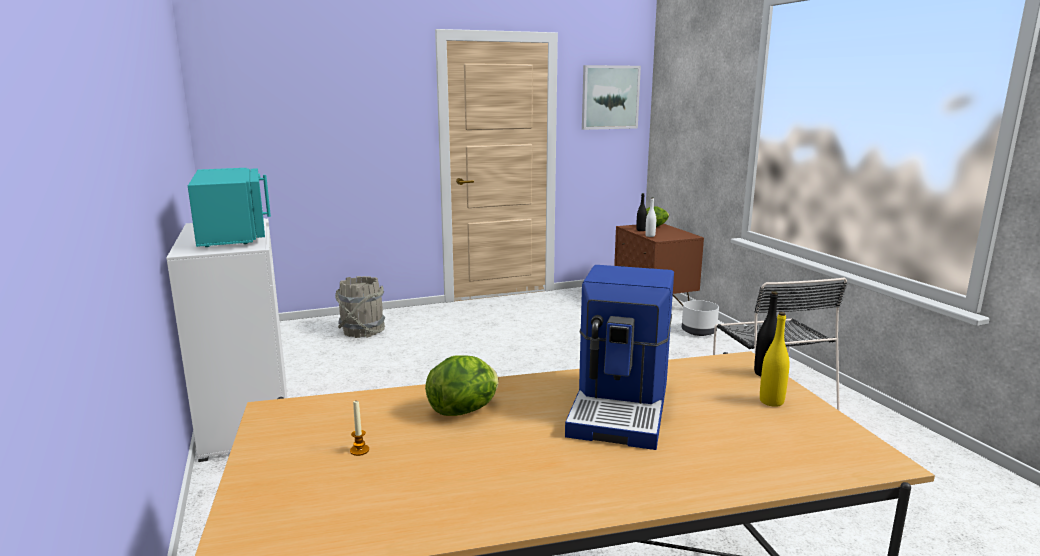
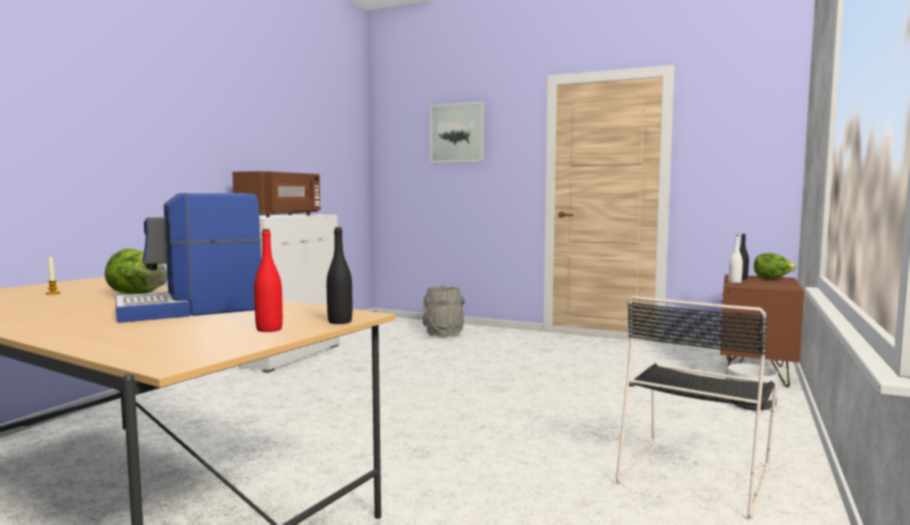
camera: 45 degrees right, 10 degrees down
turquoise microwave [188,168,271,247] -> brown microwave [232,171,320,217]
picture [582,65,641,130] -> picture moved to [430,101,485,163]
yellow bottle [760,312,790,407] -> red bottle [254,229,283,332]

